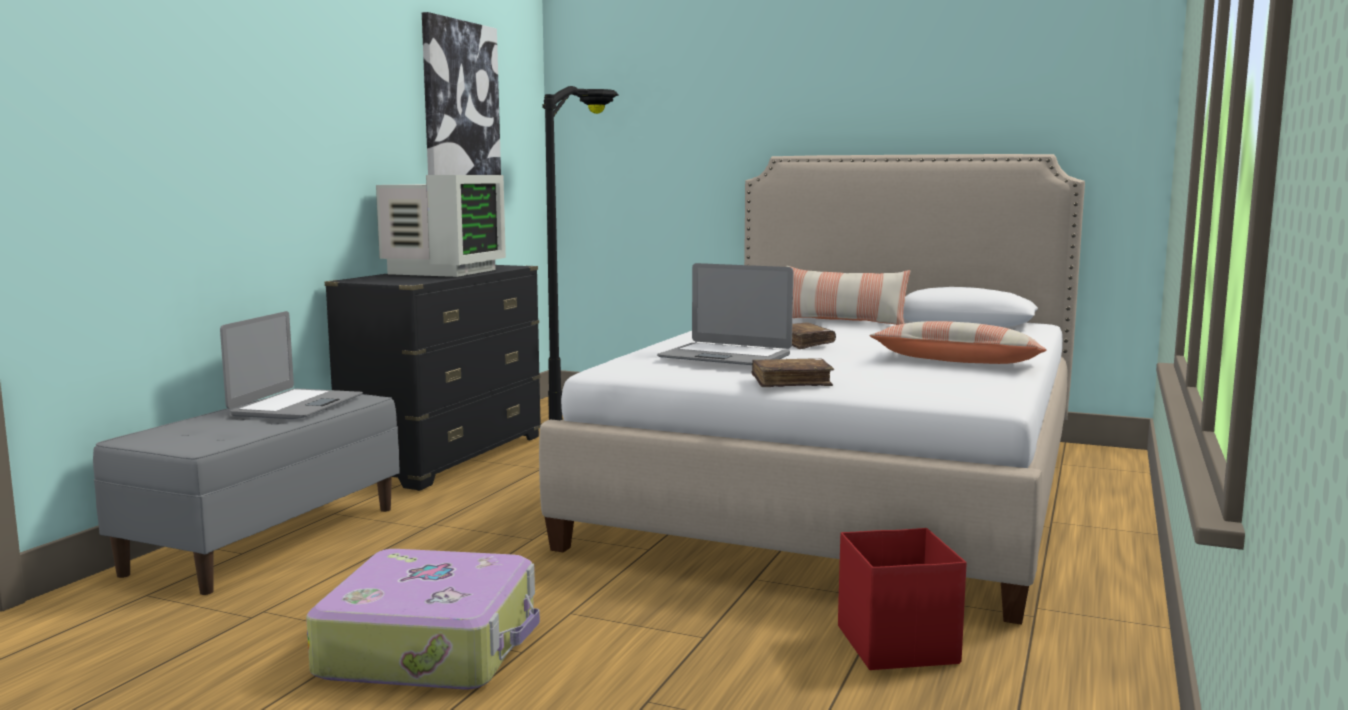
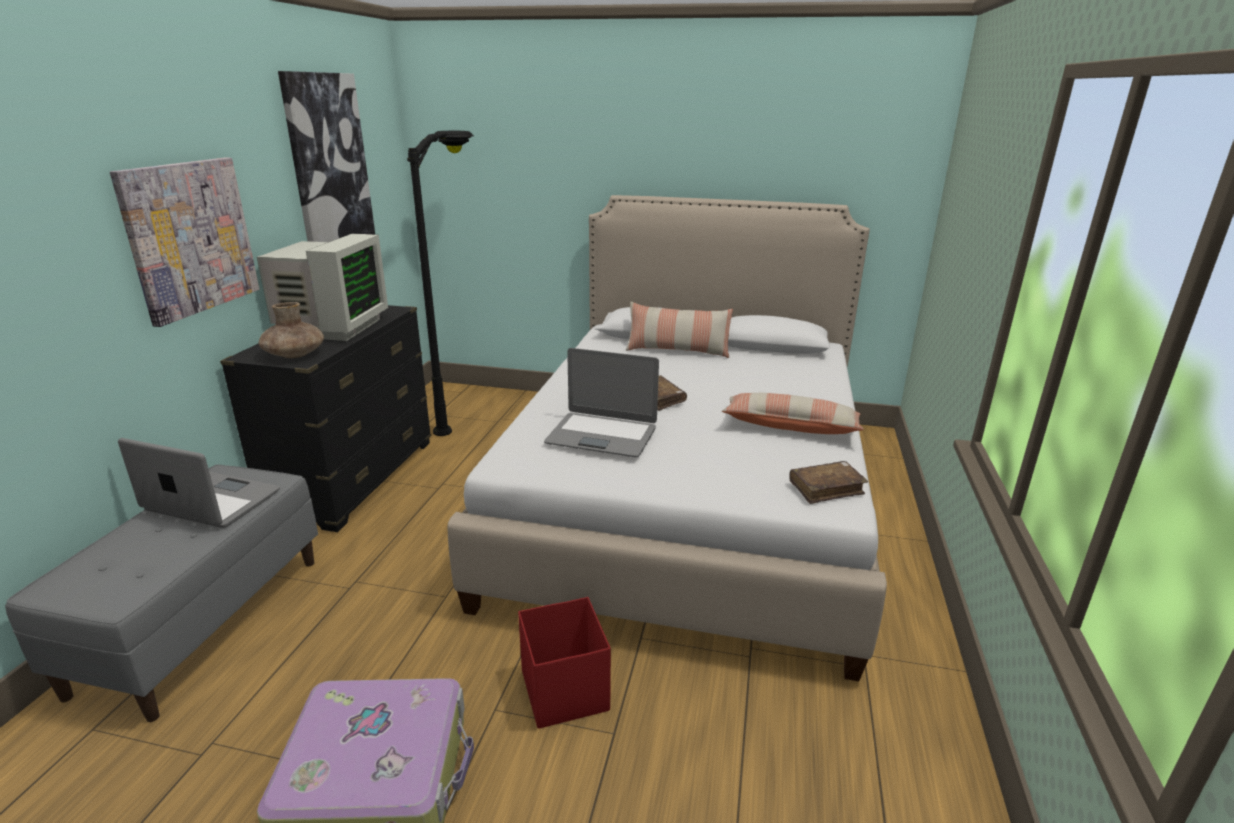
camera: 10 degrees left, 15 degrees up
laptop [220,311,363,419] -> laptop turned 75 degrees counterclockwise [118,438,280,528]
brown book [752,358,834,387] -> brown book moved to [789,461,868,504]
red storage box [838,528,967,670] -> red storage box moved to [518,597,611,729]
none -> picture [110,157,259,327]
none -> brown vase [258,302,324,358]

